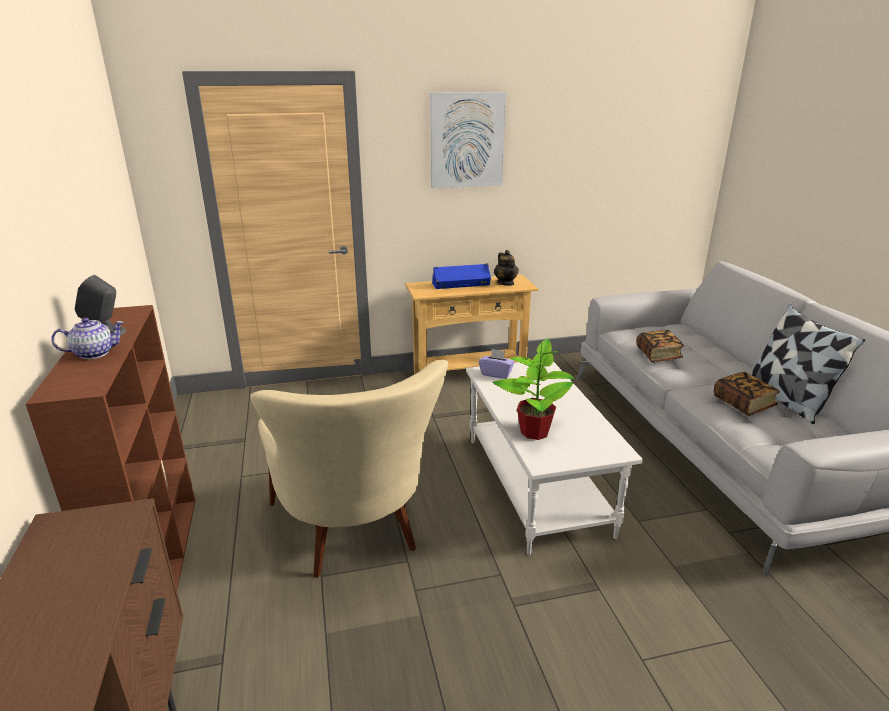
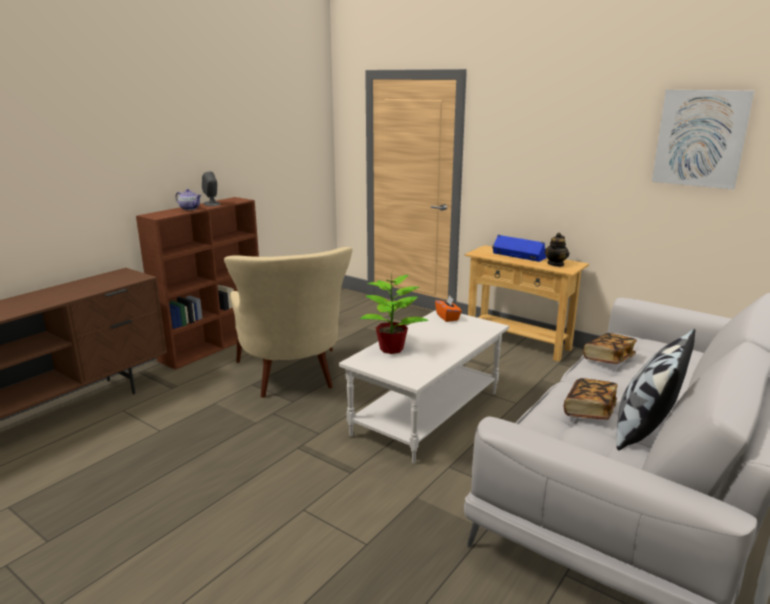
camera: 50 degrees right, 5 degrees down
beige armchair [250,360,448,578] -> beige armchair turned 45 degrees counterclockwise [224,247,353,398]
picture [430,92,506,188] -> picture moved to [652,90,754,189]
purple tissue box [479,349,515,379] -> orange tissue box [435,295,462,322]

